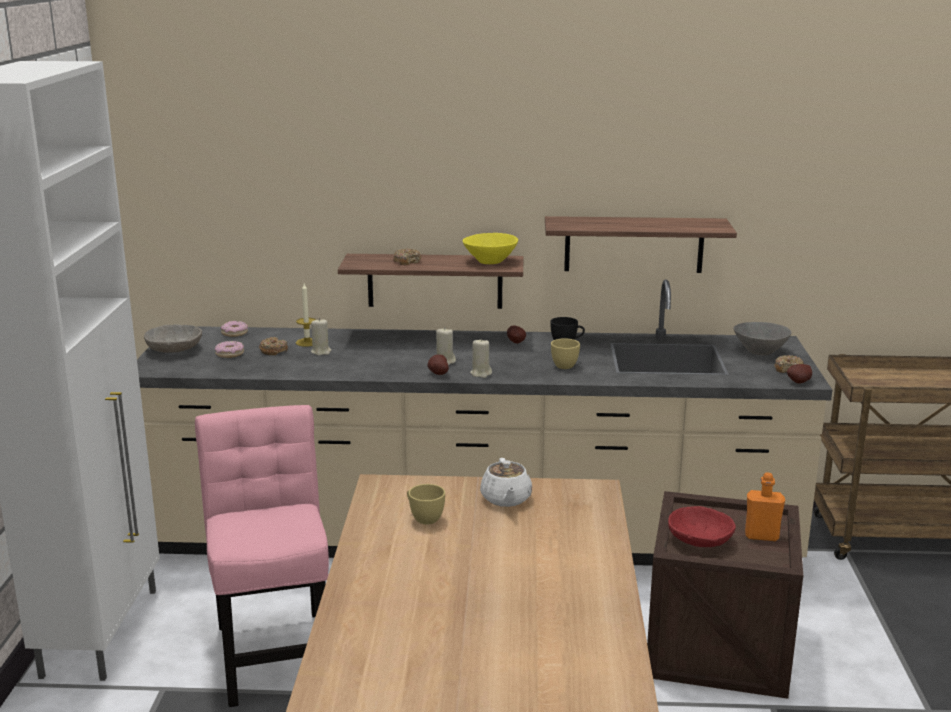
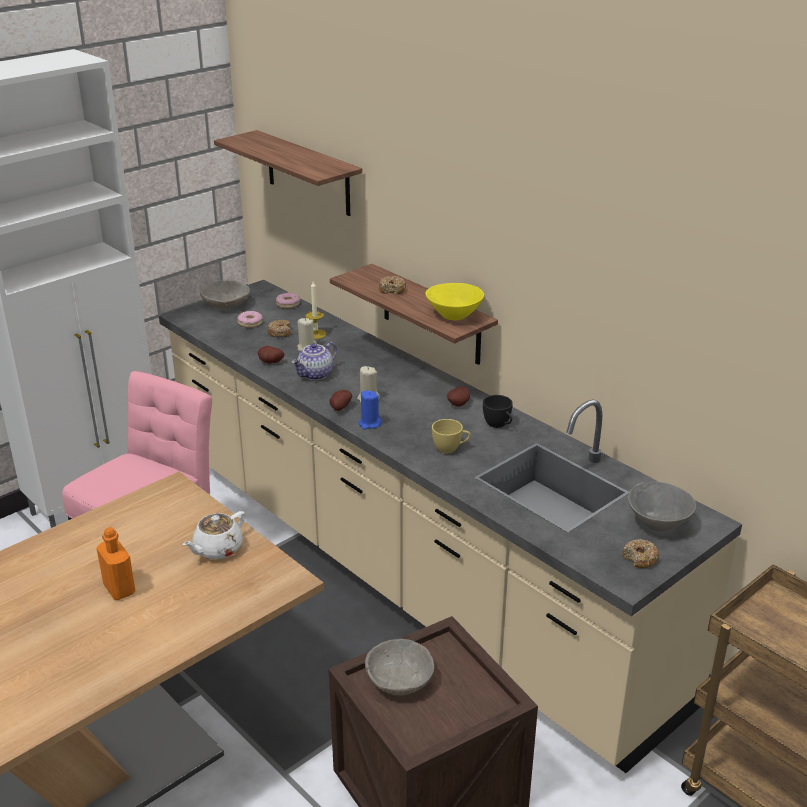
camera: 45 degrees right, 10 degrees up
yellow cup [407,484,445,525] -> none
beige candle [470,338,492,378] -> blue candle [358,391,382,430]
shelf [545,216,737,273] -> shelf moved to [214,130,362,216]
red bowl [668,506,736,547] -> grey bowl [365,639,434,696]
orange bottle [745,472,785,541] -> orange bottle moved to [97,527,136,600]
potato [787,364,812,384] -> potato moved to [258,346,285,364]
none -> teapot [292,342,337,381]

